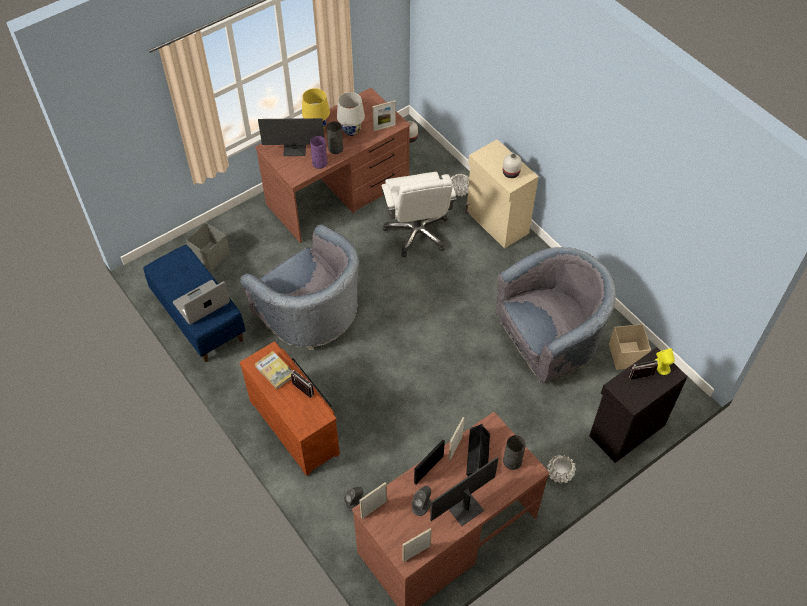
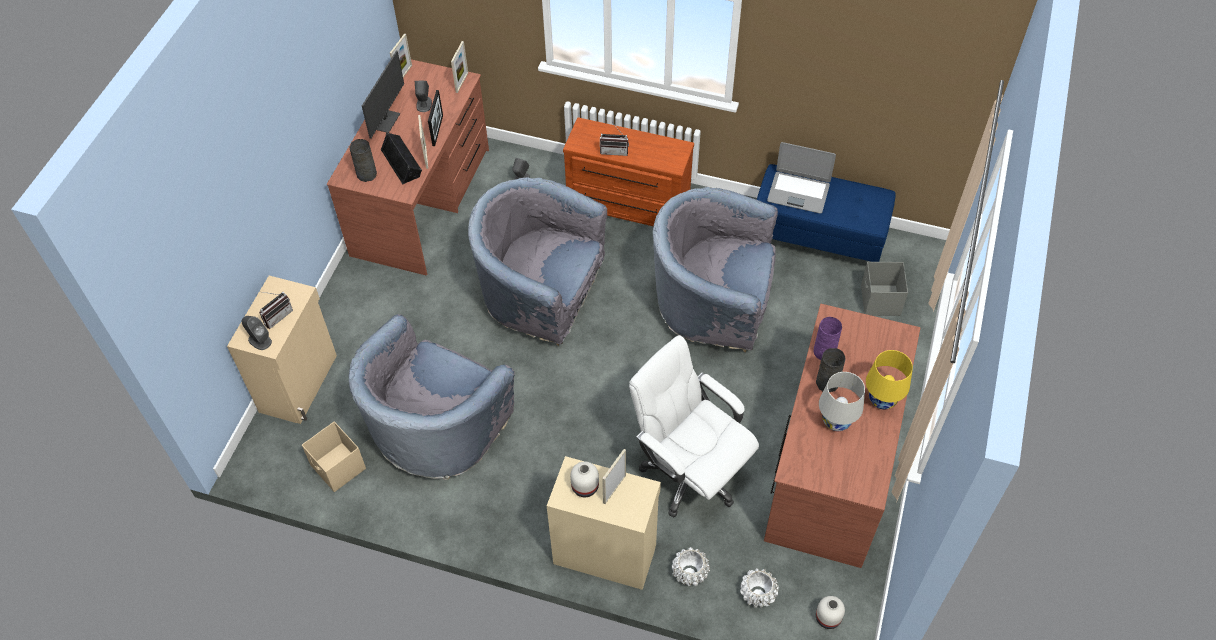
camera: 145 degrees right, 0 degrees up
laptop [173,280,230,325] -> laptop turned 90 degrees clockwise [767,142,836,214]
book [255,351,292,389] -> none
monitor [258,118,324,156] -> none
picture frame [372,100,396,131] -> picture frame moved to [602,449,626,504]
white planter [547,455,576,484] -> white planter moved to [740,568,779,608]
black cabinet [589,347,688,463] -> beige cabinet [227,276,337,424]
yellow speaker [654,348,675,375] -> grey speaker [242,316,272,350]
none -> grey armchair [468,177,607,346]

